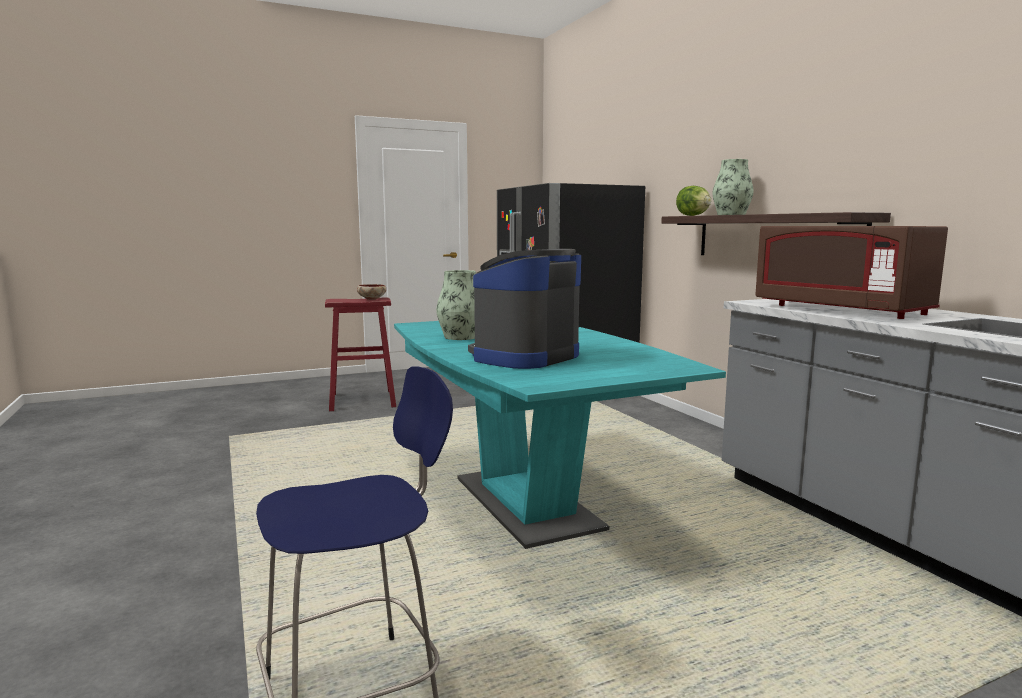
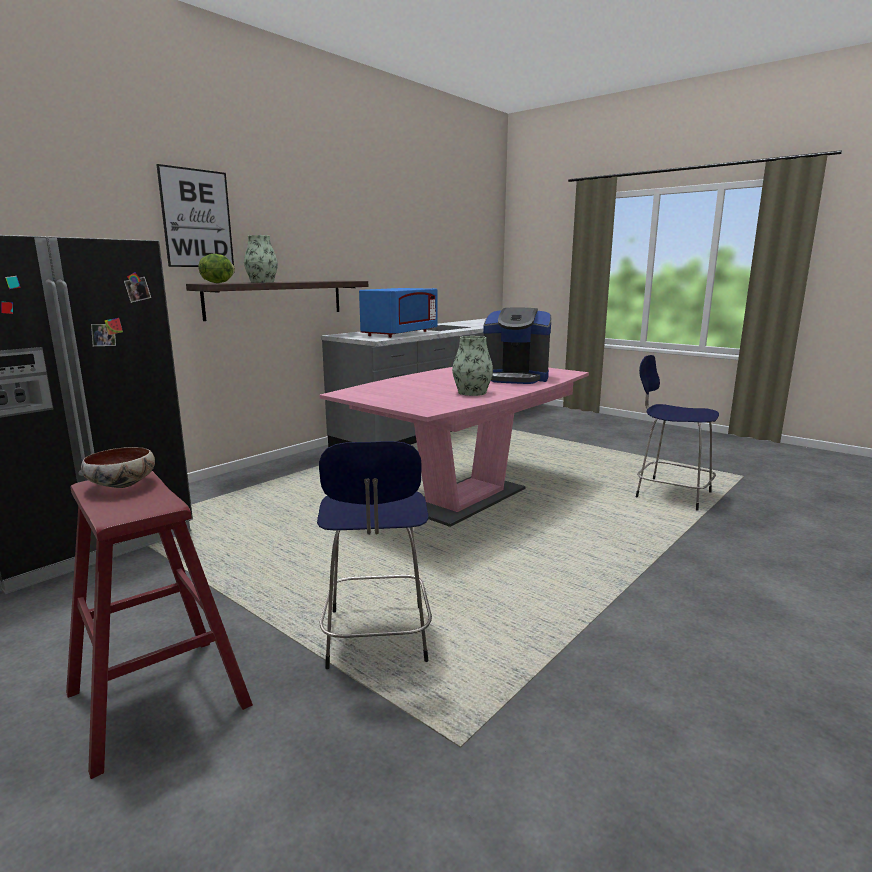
camera: 115 degrees left, 5 degrees up
turquoise dining table [394,321,726,549] -> pink dining table [320,367,589,527]
brown microwave [756,226,948,319] -> blue microwave [359,288,437,338]
none -> picture [156,164,234,267]
none -> blue stool [317,441,432,669]

